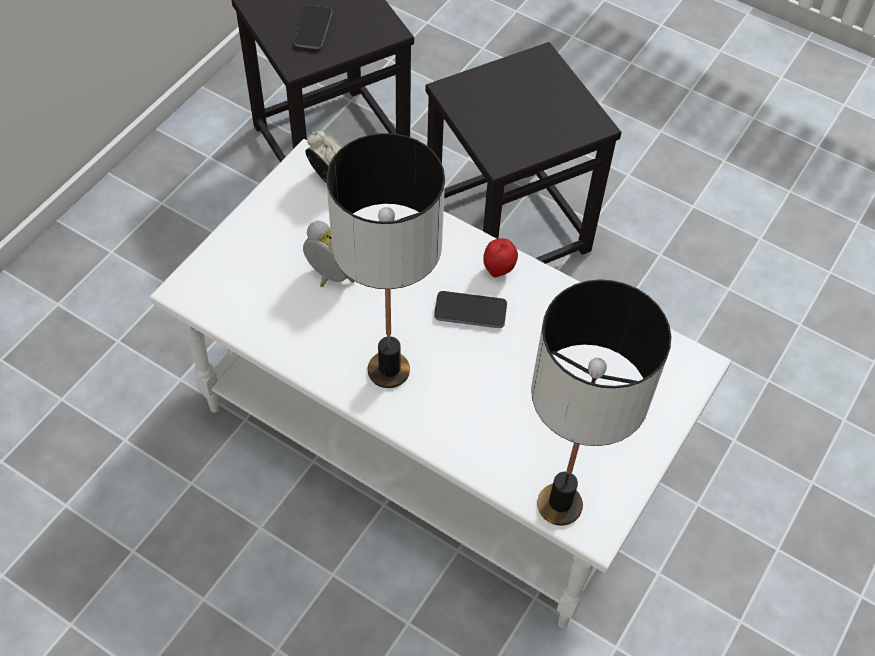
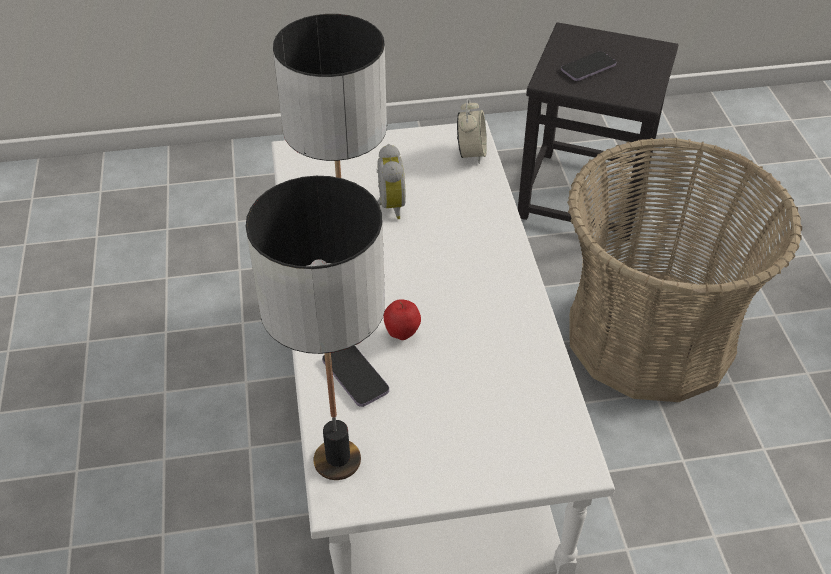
camera: 50 degrees right, 10 degrees down
black stool [425,42,622,264] -> basket [567,137,802,402]
phone [434,291,507,328] -> phone moved to [322,346,389,407]
apple [483,238,518,277] -> apple moved to [384,300,421,340]

